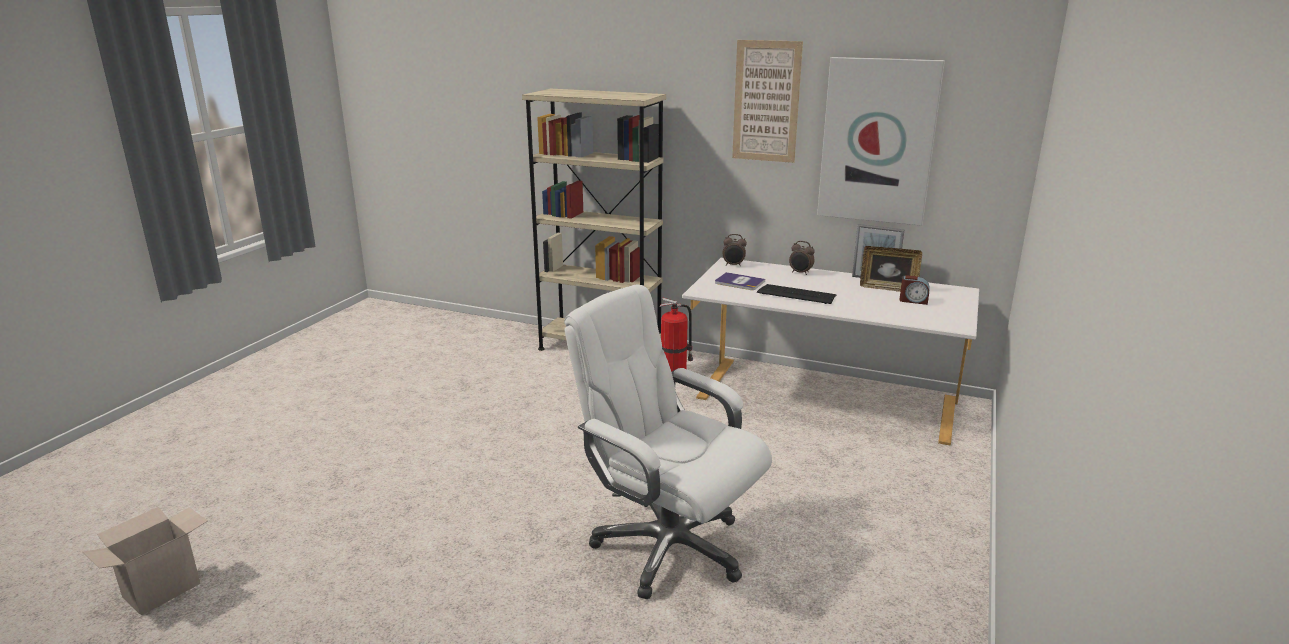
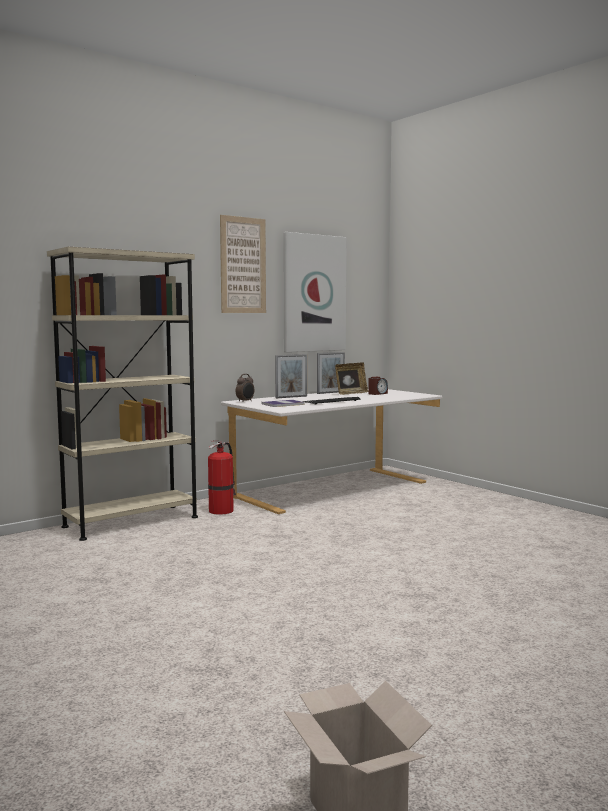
camera: 60 degrees left, 15 degrees down
white office chair [564,284,772,599] -> none
alarm clock [789,241,815,275] -> picture frame [275,354,307,398]

